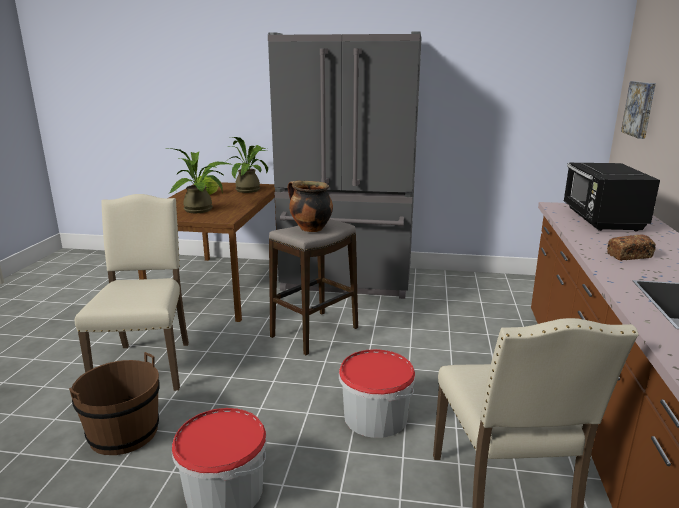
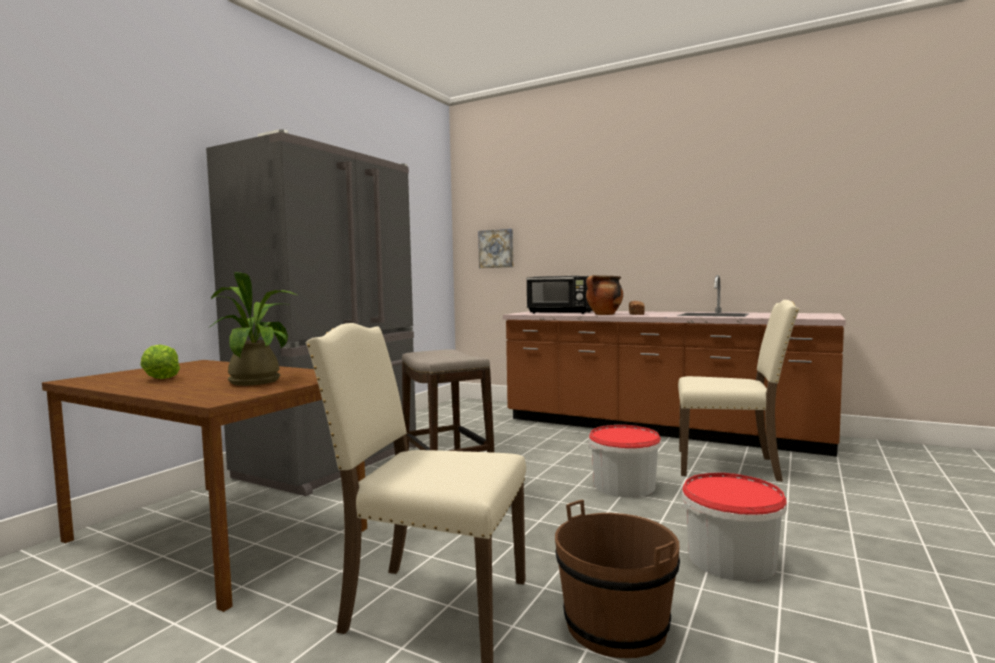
camera: 70 degrees left, 15 degrees down
potted plant [225,137,268,193] -> none
cooking pot [288,181,333,232] -> cooking pot moved to [586,275,623,315]

